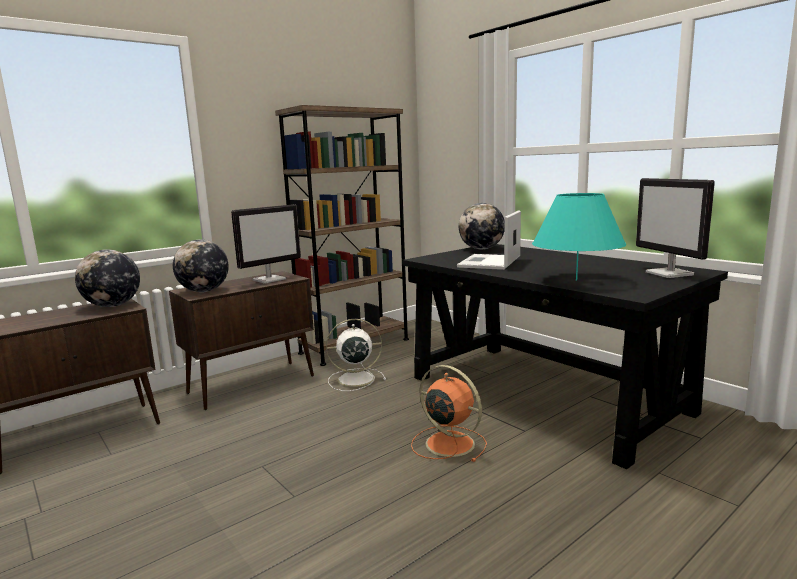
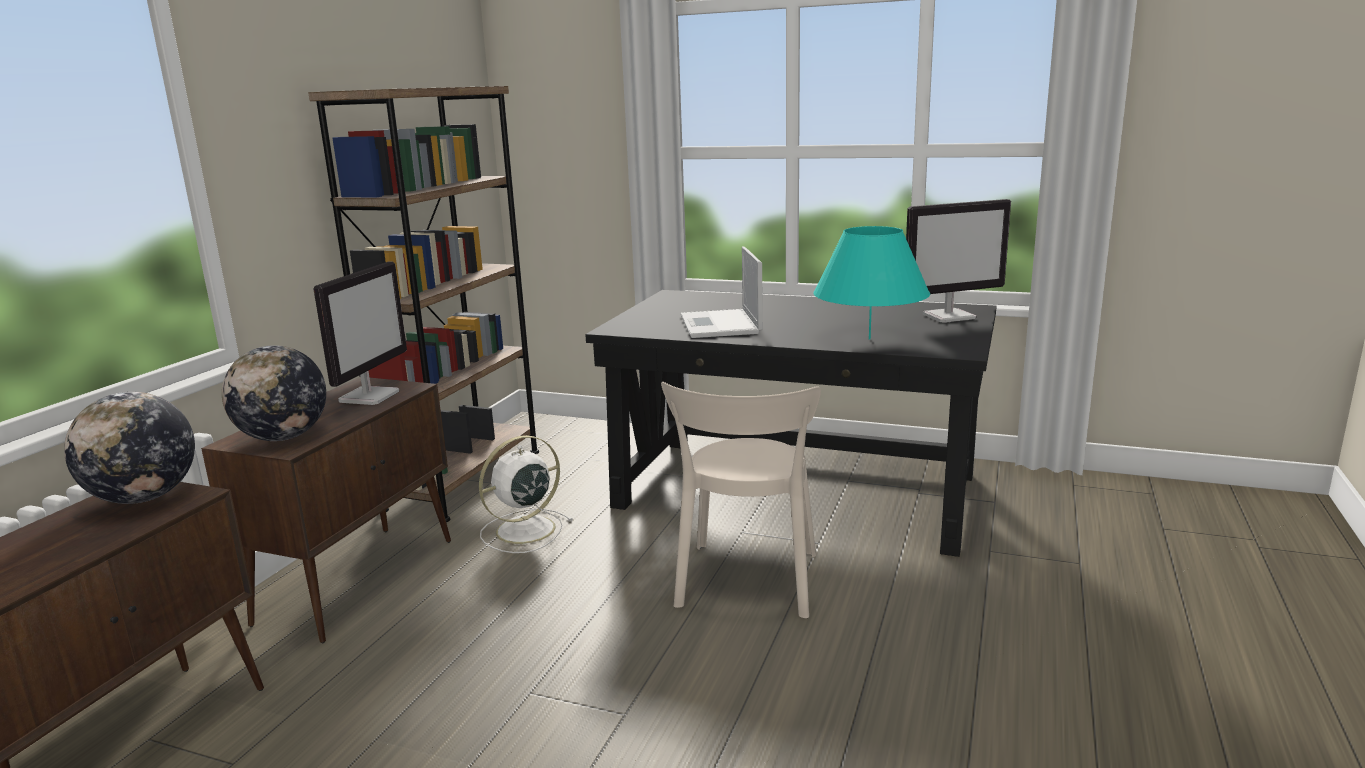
camera: 30 degrees left, 5 degrees up
orange fan [411,365,487,462] -> beige chair [661,382,821,618]
globe [459,203,505,249] -> none
monitor [636,178,715,278] -> monitor turned 60 degrees counterclockwise [906,199,1011,323]

